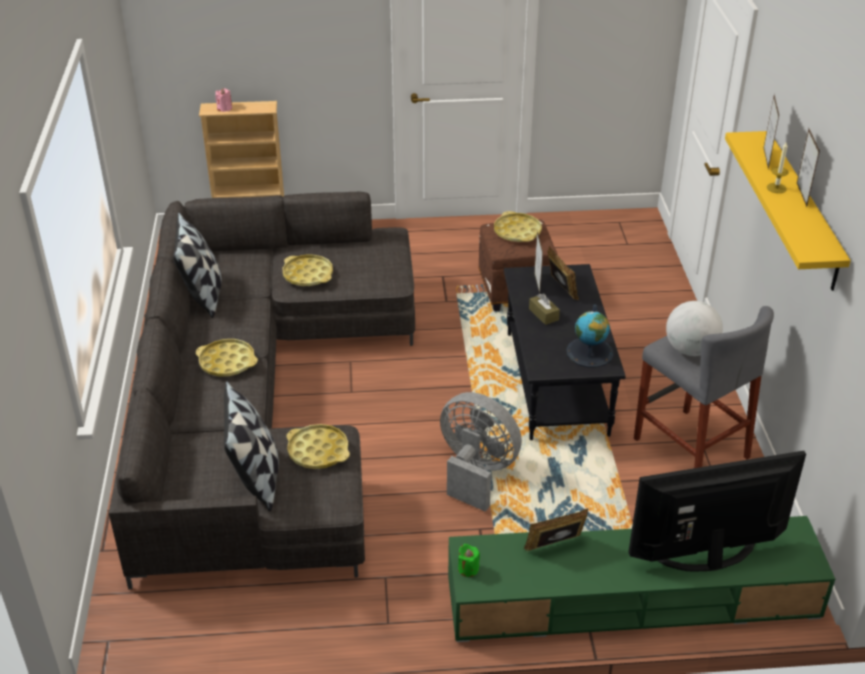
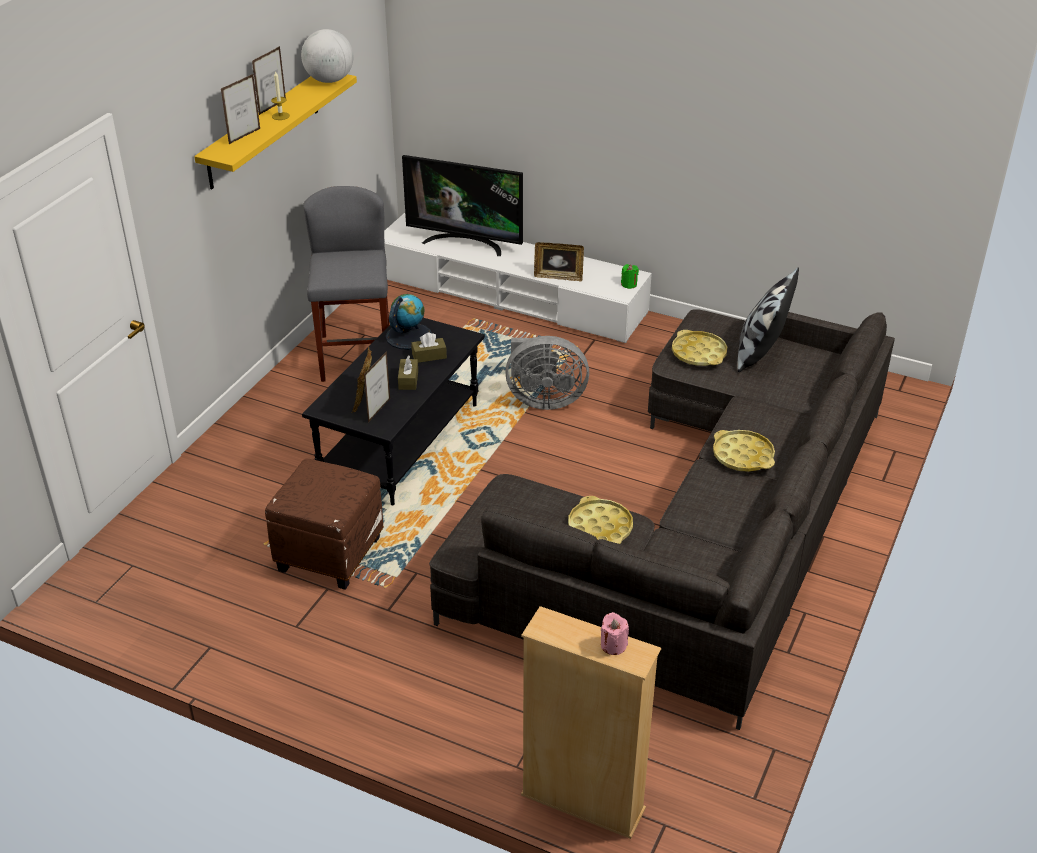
camera: 150 degrees left, 0 degrees up
pillow [173,212,222,318] -> none
grey fan [440,392,522,512] -> grey fan turned 60 degrees counterclockwise [505,336,589,410]
green tv stand [448,516,835,642] -> white tv stand [384,213,652,343]
yellow tray [494,211,542,242] -> none
globe [666,301,723,356] -> globe moved to [301,29,353,83]
none -> brown tissue box [411,332,447,363]

